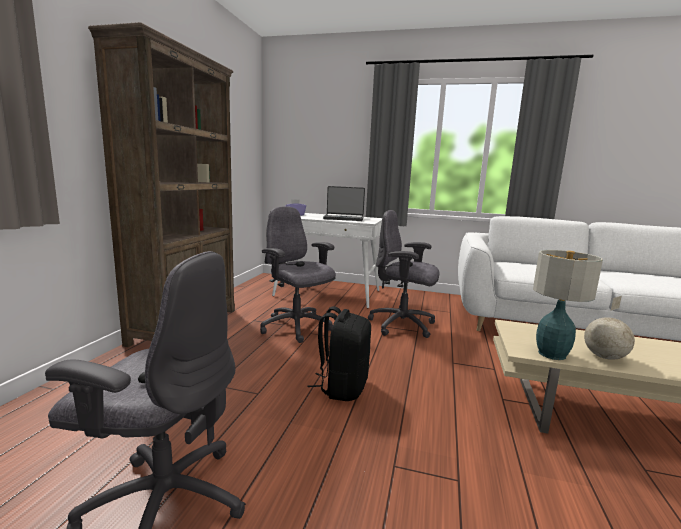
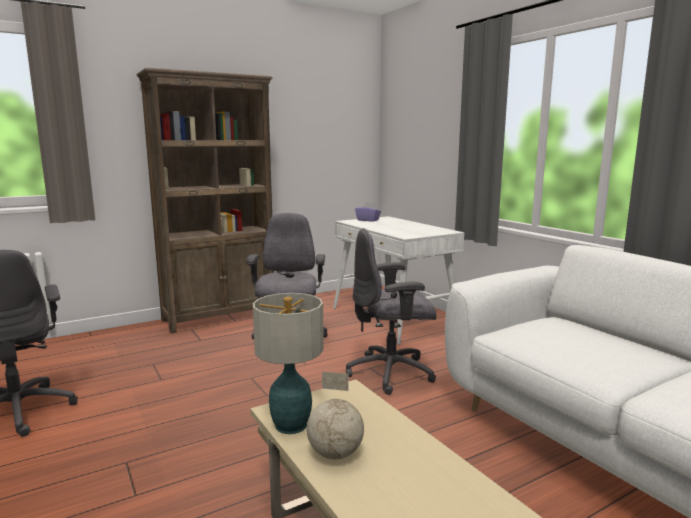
camera: 45 degrees right, 0 degrees up
black backpack [308,306,371,401] -> none
laptop [323,186,365,221] -> none
grey office chair [368,210,440,338] -> grey office chair turned 75 degrees counterclockwise [346,228,437,395]

